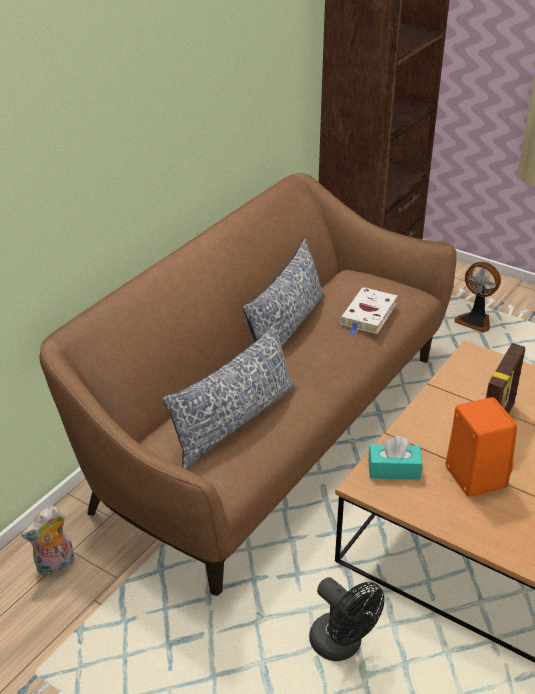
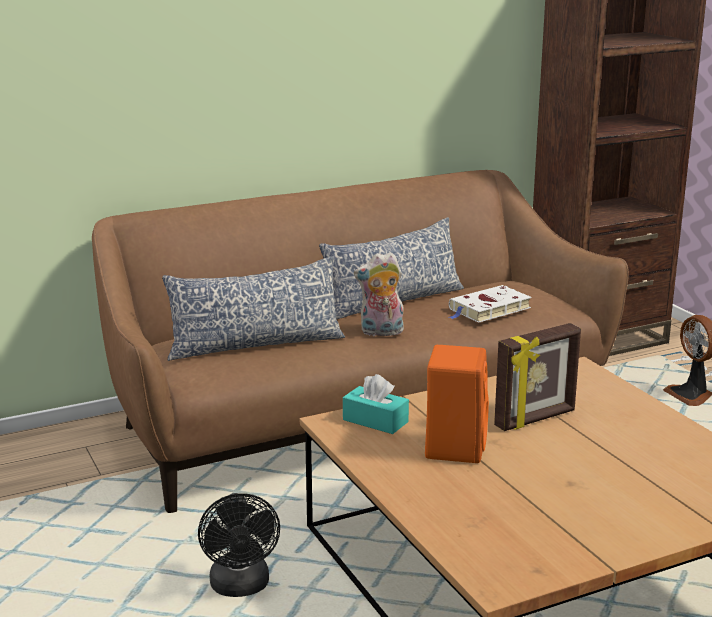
camera: 30 degrees right, 15 degrees down
plush toy [21,506,75,576] -> plush toy moved to [354,252,404,336]

